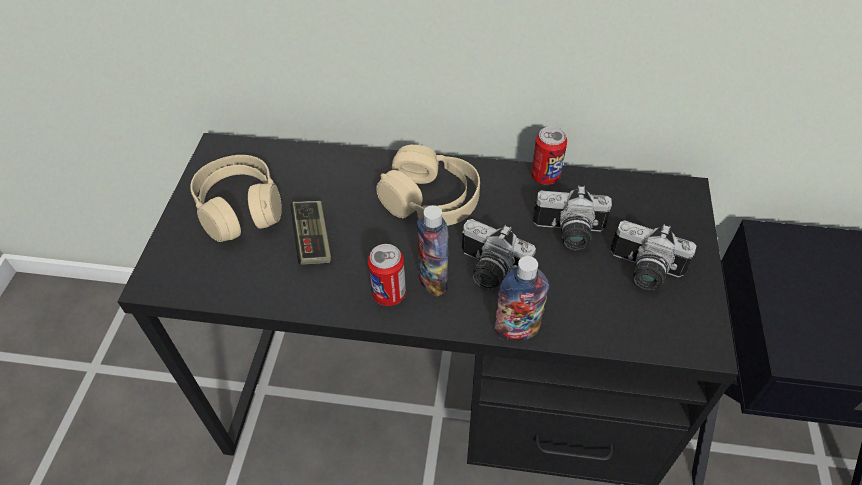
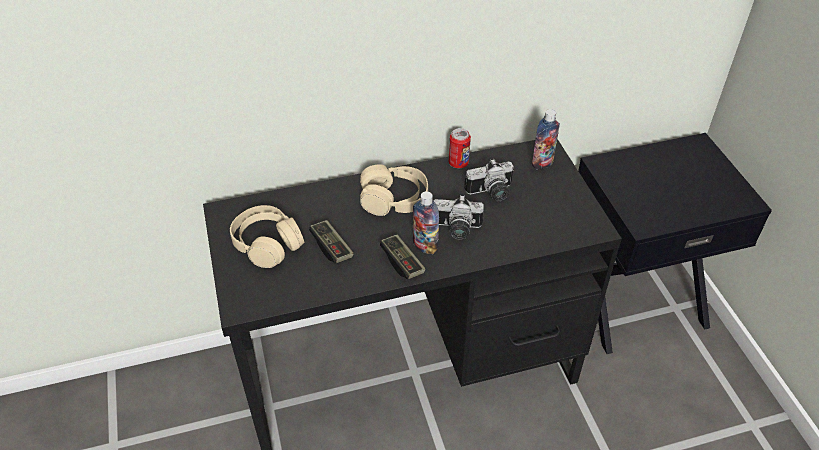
camera: 25 degrees left, 5 degrees down
can [368,244,406,306] -> game controller [380,234,426,279]
bottle [494,256,549,341] -> bottle moved to [532,109,560,169]
camera [611,220,697,290] -> none

